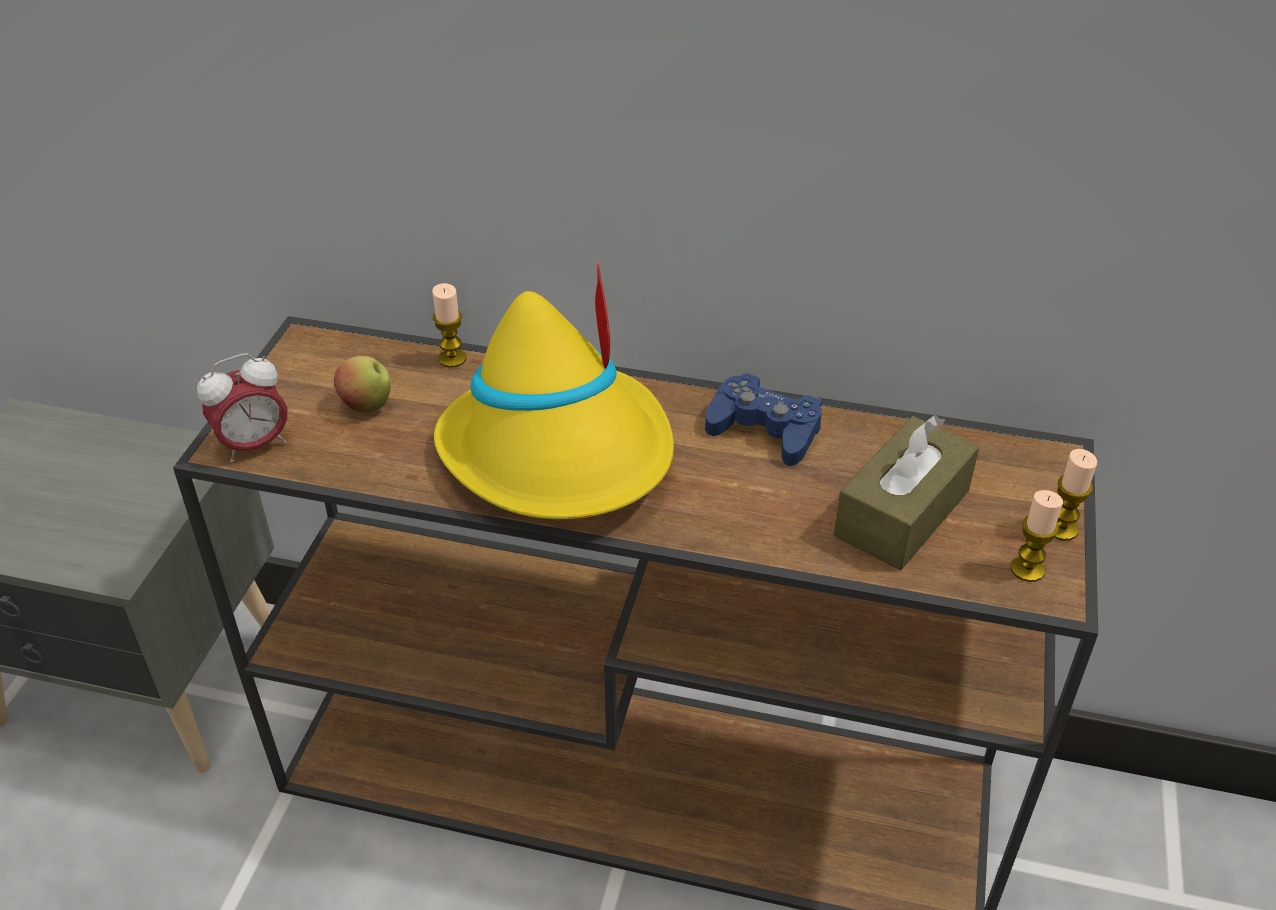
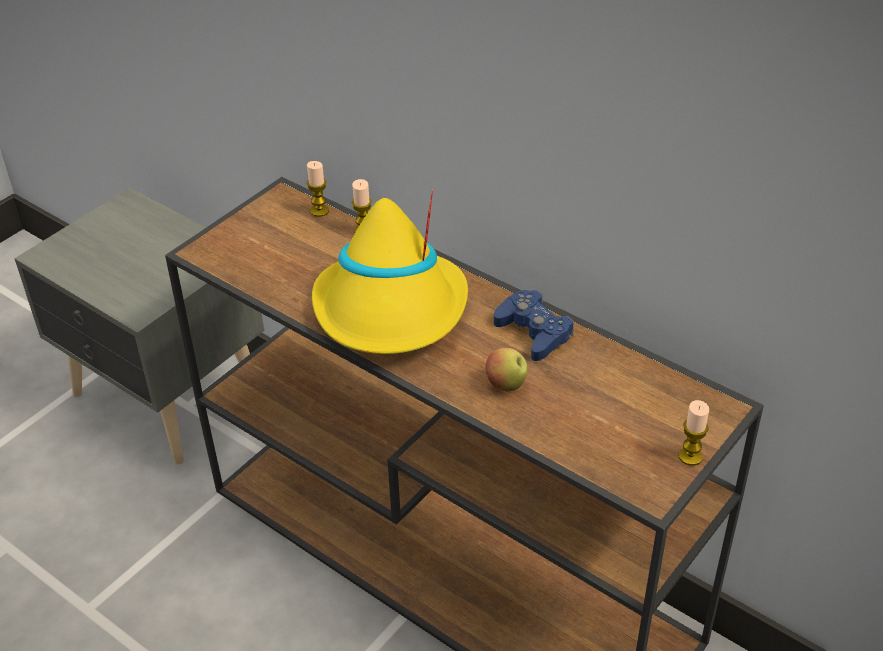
camera: 25 degrees right, 0 degrees up
alarm clock [197,353,287,462] -> none
apple [334,356,391,413] -> apple moved to [485,348,527,391]
brown tissue box [834,415,979,570] -> none
candle [1011,490,1063,582] -> candle moved to [307,161,329,217]

